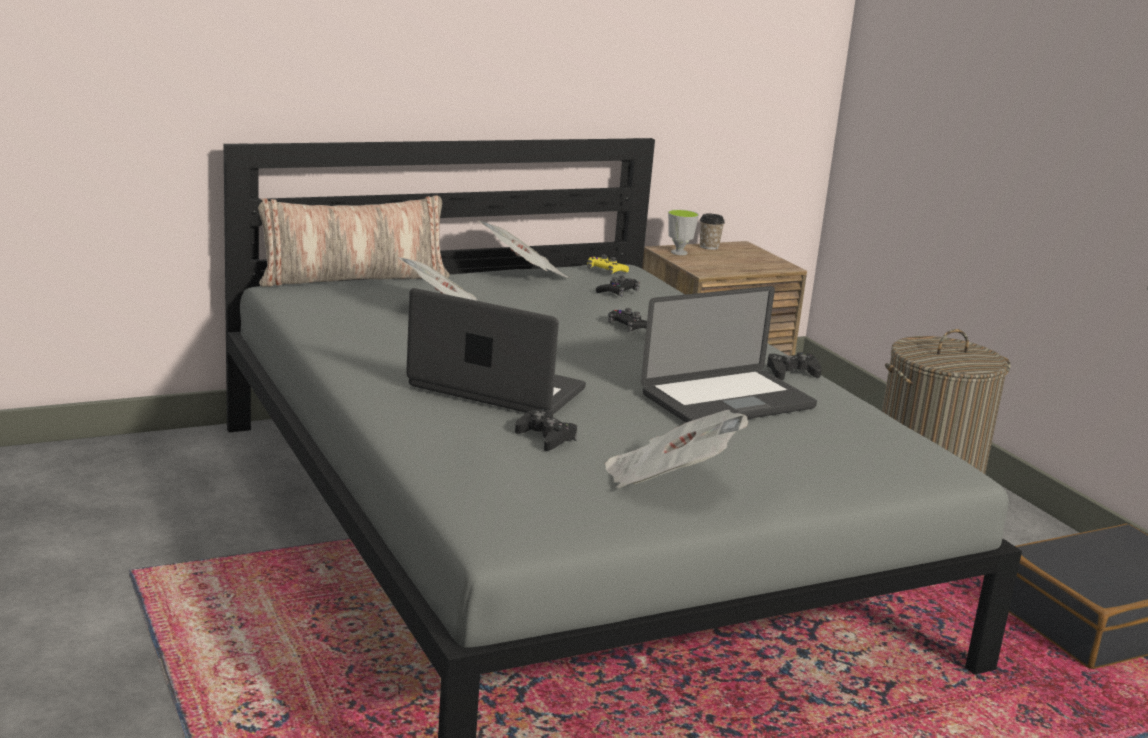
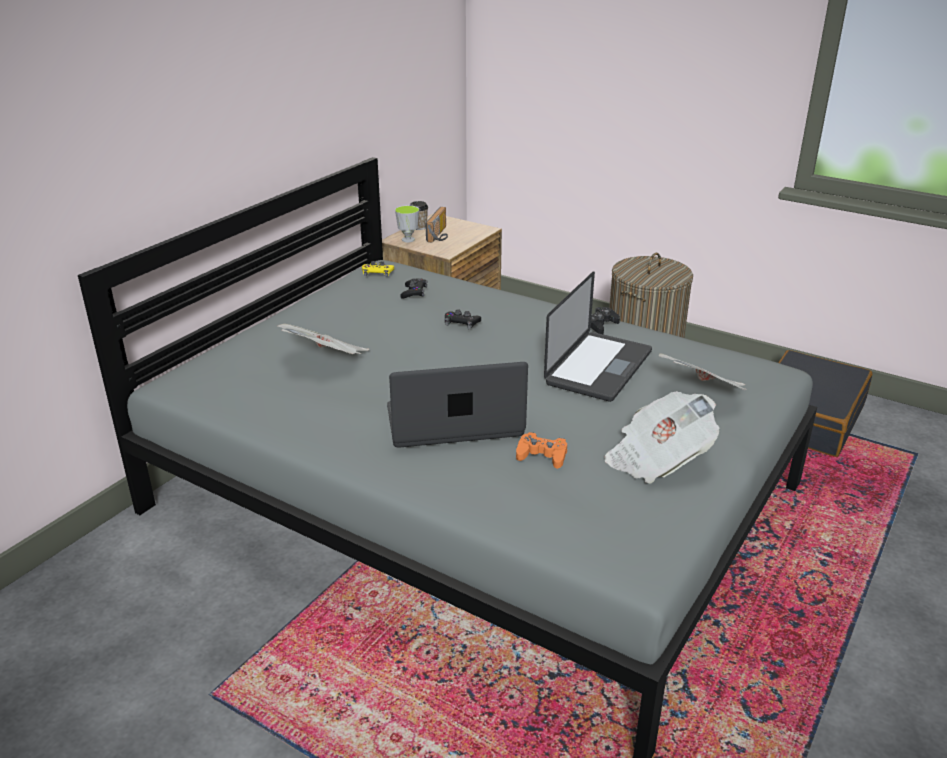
camera: 30 degrees left, 10 degrees up
pillow [258,195,450,287] -> none
newspaper [477,220,569,278] -> newspaper moved to [659,354,747,390]
black game controller [515,409,577,451] -> orange game controller [516,432,567,469]
none -> radio [426,207,448,242]

